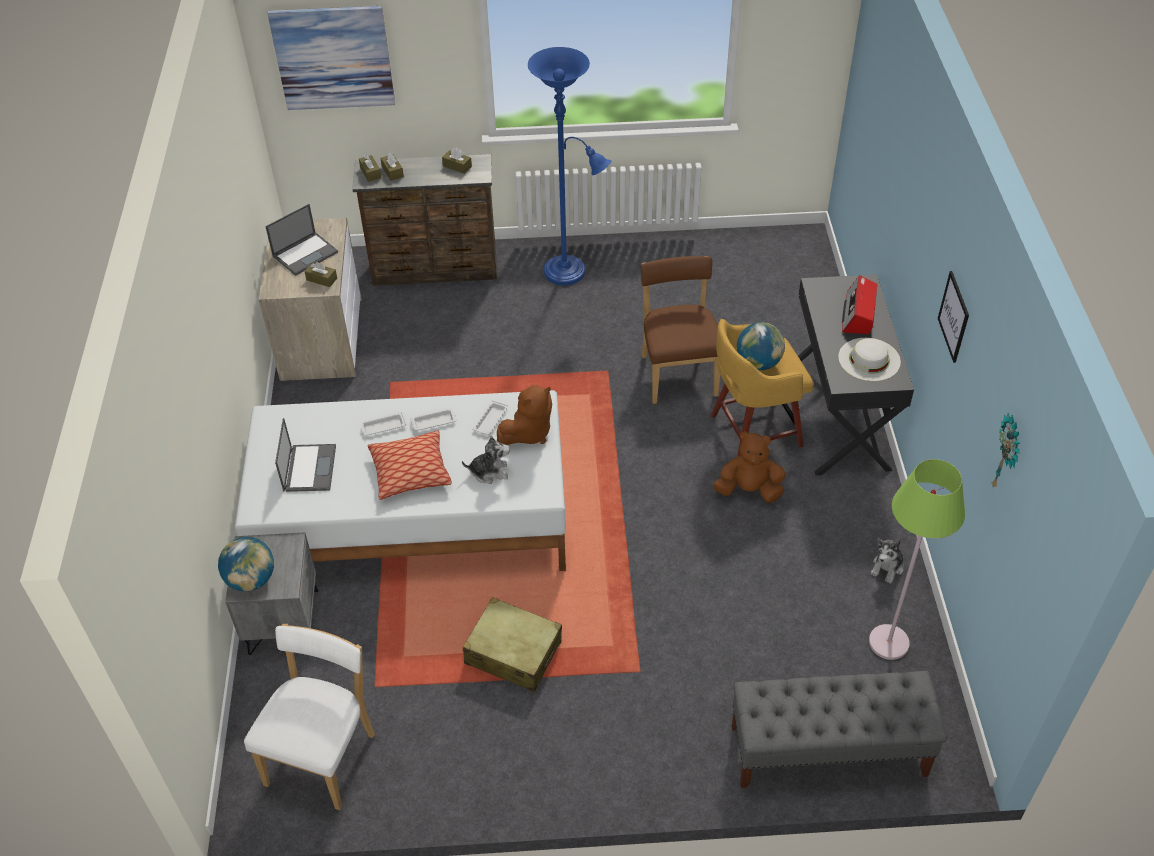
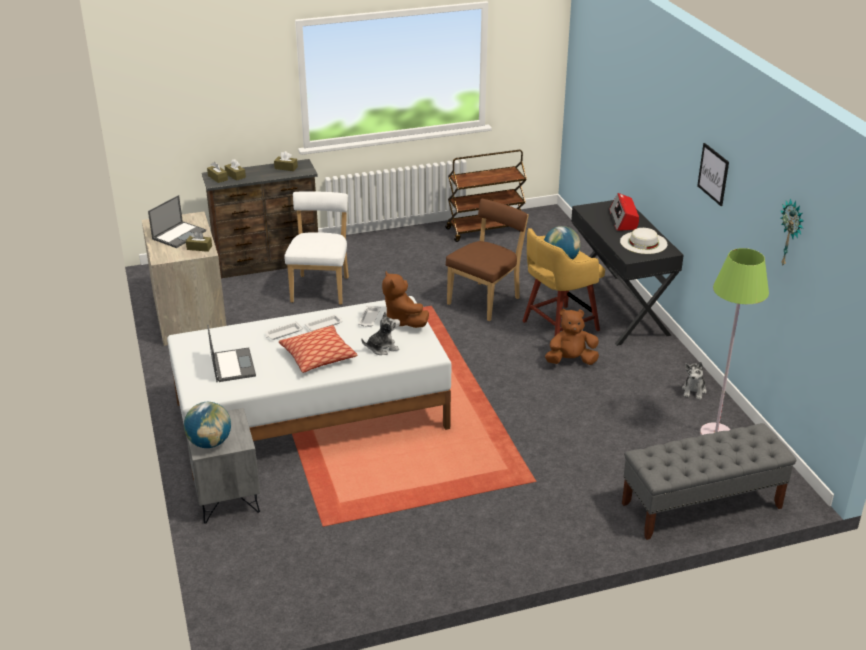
camera: 15 degrees left, 15 degrees down
white chair [244,624,375,810] -> white chair moved to [285,191,349,305]
picture [267,6,395,110] -> none
beige suitcase [463,597,562,692] -> none
brown plush toy [497,385,552,445] -> brown plush toy turned 120 degrees clockwise [382,271,429,328]
blue floor lamp [528,47,611,285] -> none
brown chair [641,256,720,404] -> brown chair turned 60 degrees clockwise [446,199,529,321]
none -> brown cart [445,150,527,242]

